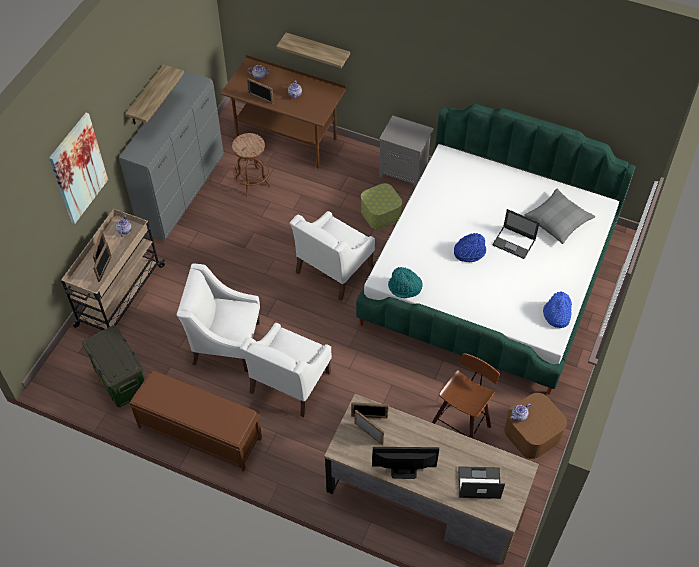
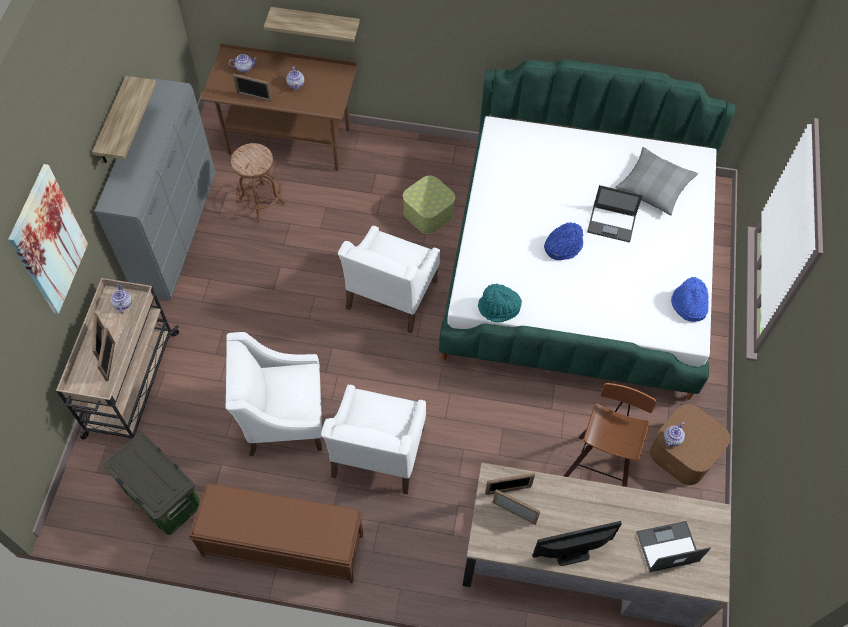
camera: 15 degrees left, 5 degrees up
grey nightstand [379,115,433,189] -> none

